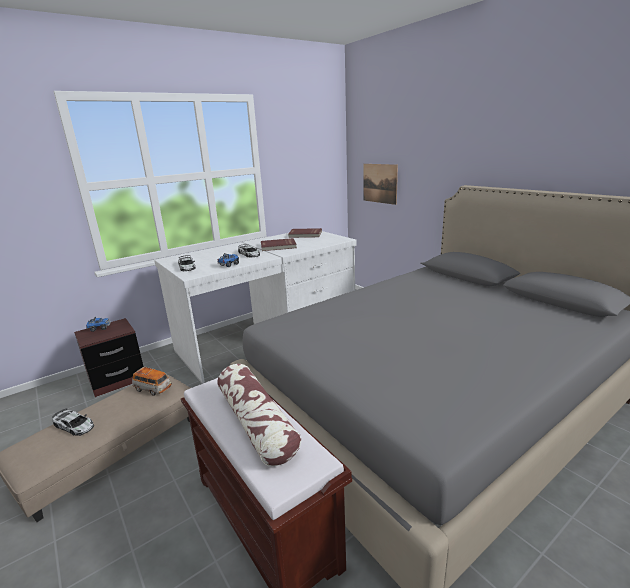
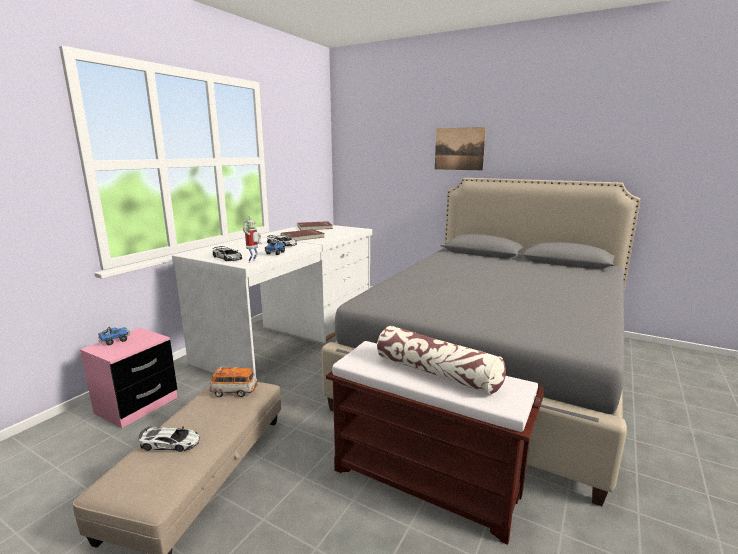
camera: 25 degrees left, 5 degrees down
brown nightstand [74,318,143,397] -> pink nightstand [80,328,177,428]
picture [363,164,398,205] -> picture moved to [435,127,486,170]
none -> toy robot [243,216,262,263]

